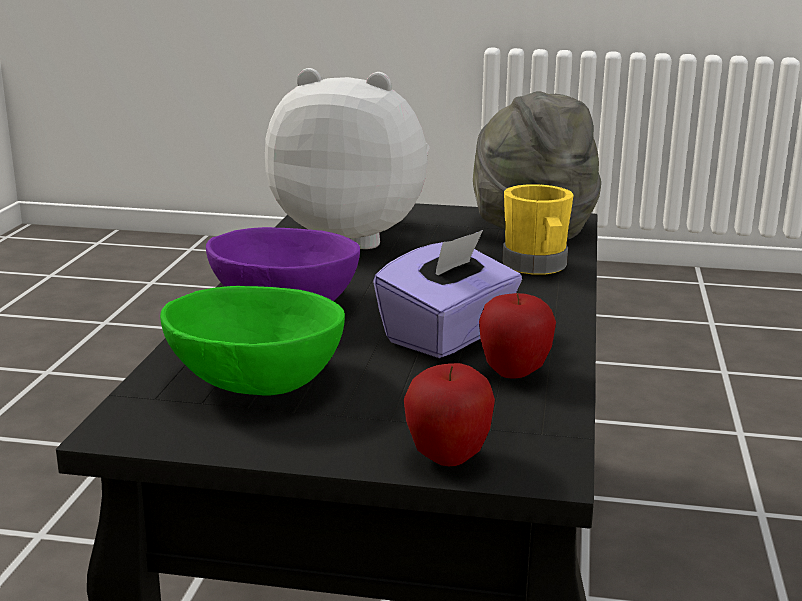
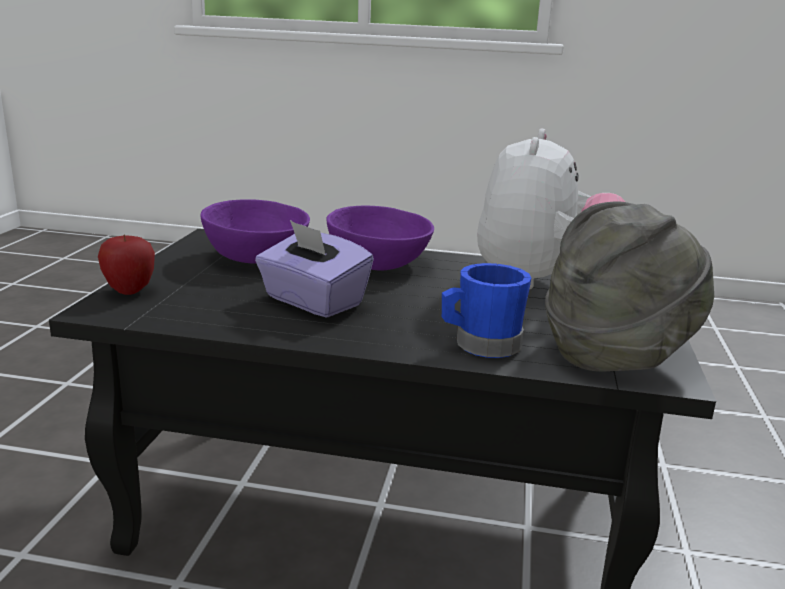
camera: 90 degrees right, 0 degrees up
green bowl [160,286,345,396] -> purple bowl [201,199,310,264]
apple [479,293,556,378] -> none
yellow mug [502,184,573,275] -> blue mug [442,263,531,358]

